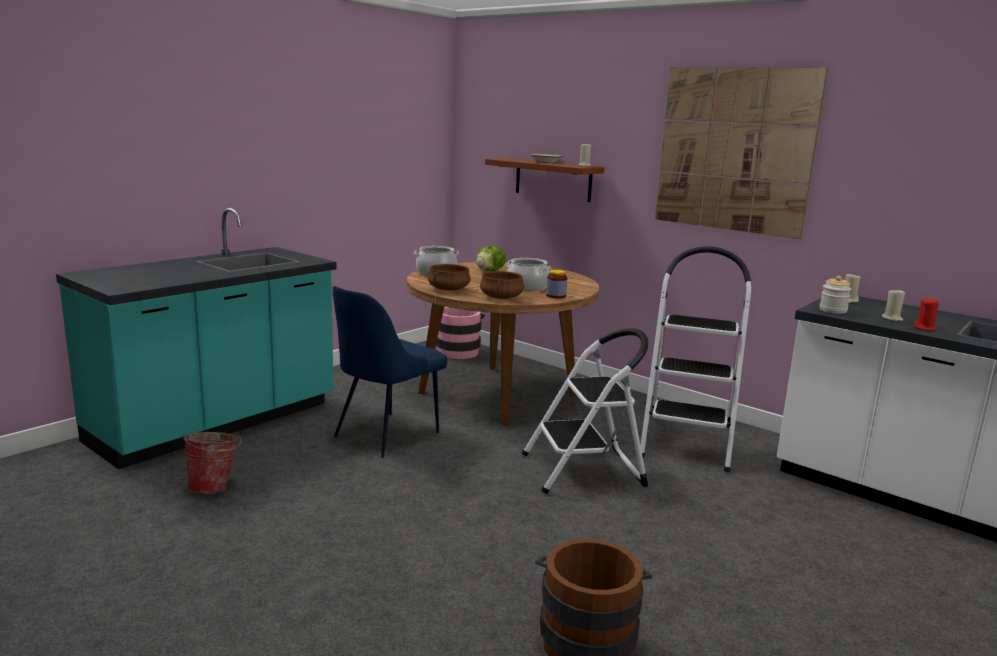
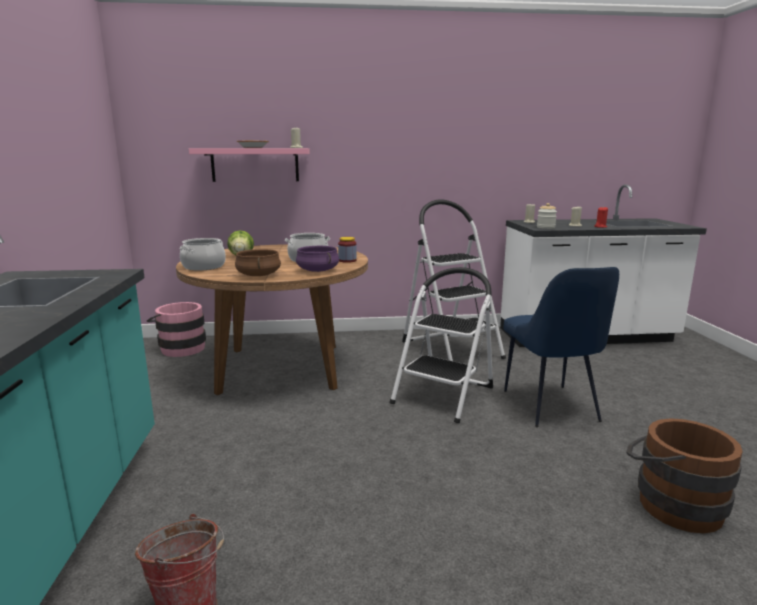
camera: 45 degrees left, 0 degrees up
blue chair [333,286,447,458] -> blue chair moved to [504,267,619,427]
brown cooking pot [480,271,524,299] -> purple cooking pot [296,246,339,272]
brown shelf [485,158,604,202] -> pink shelf [189,148,310,182]
picture [655,67,828,239] -> none

